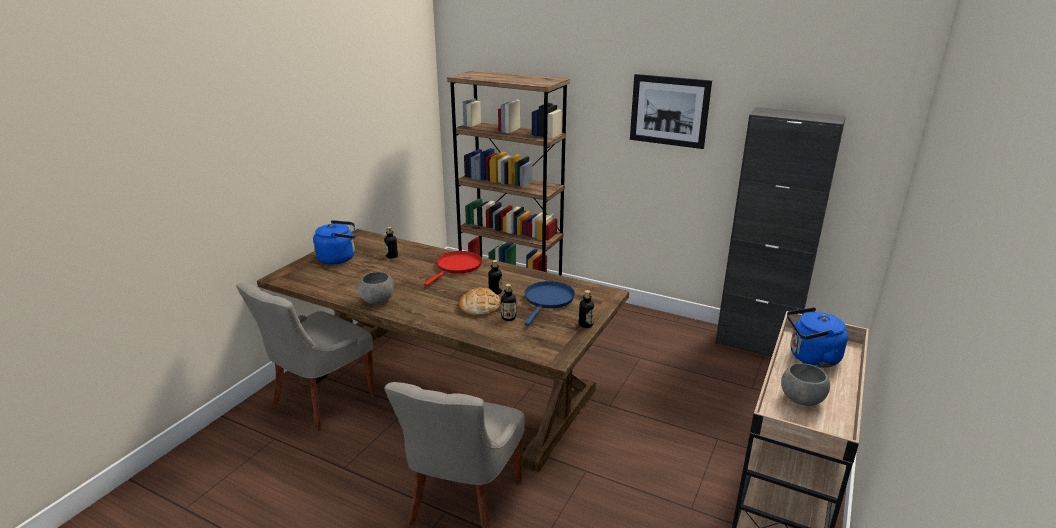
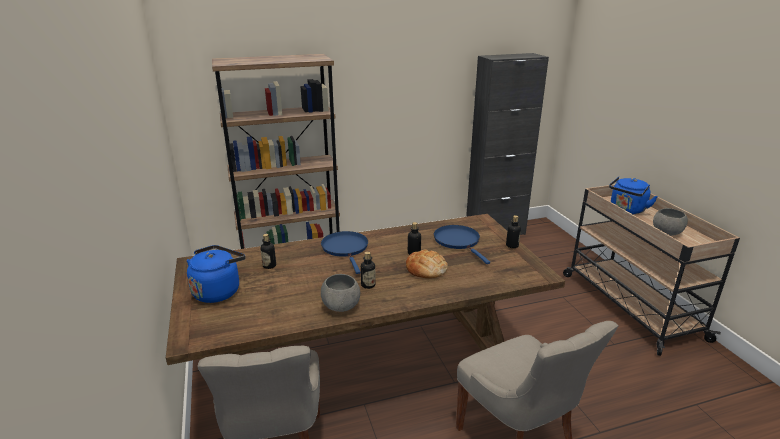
camera: 45 degrees left, 0 degrees up
red frying pan [424,251,482,286] -> blue frying pan [321,231,368,274]
bottle [501,284,516,321] -> bottle moved to [361,251,376,289]
picture [630,74,712,149] -> none

